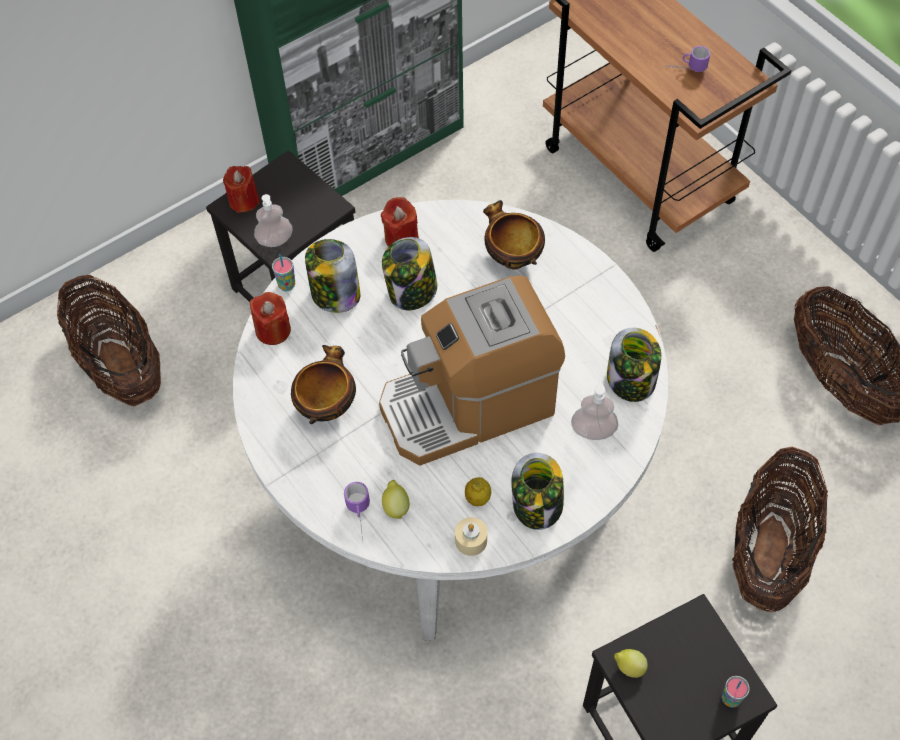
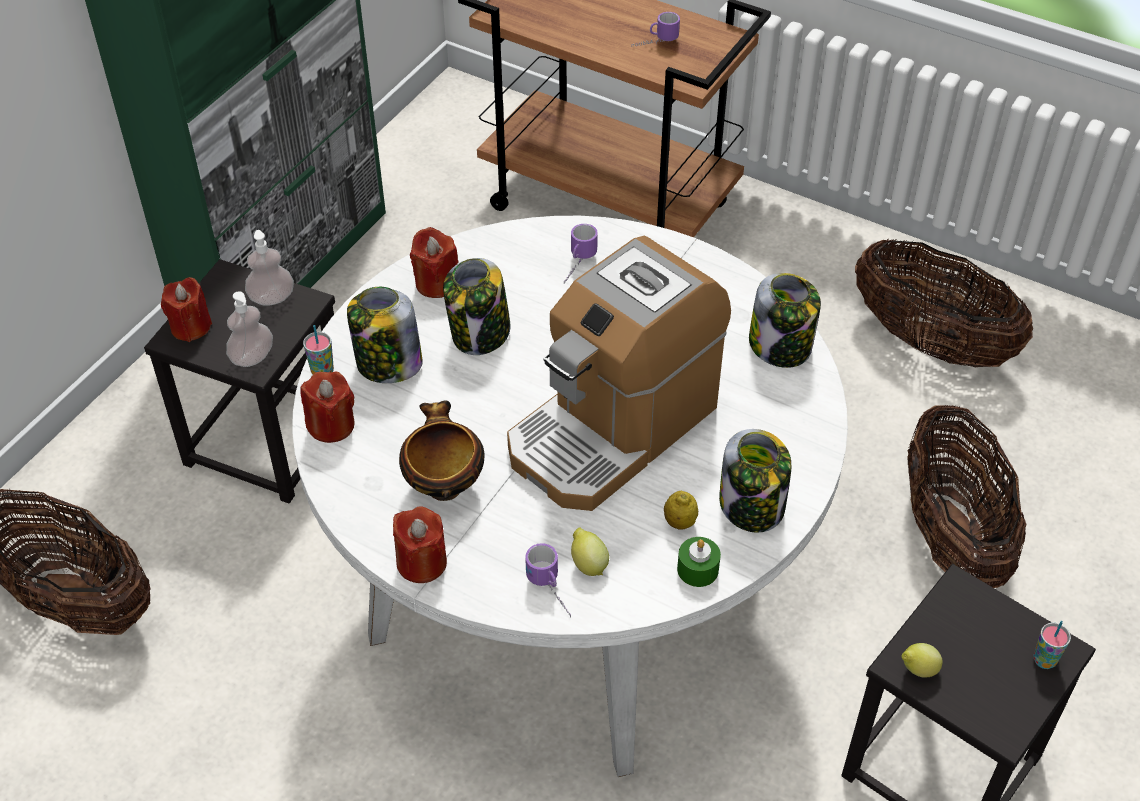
camera: 25 degrees left, 10 degrees down
beige candle [455,517,487,556] -> green candle [677,537,721,587]
bowl [483,200,545,269] -> mug [564,224,598,282]
soap dispenser [571,382,618,440] -> soap dispenser moved to [245,230,294,306]
none -> red candle [393,506,447,583]

